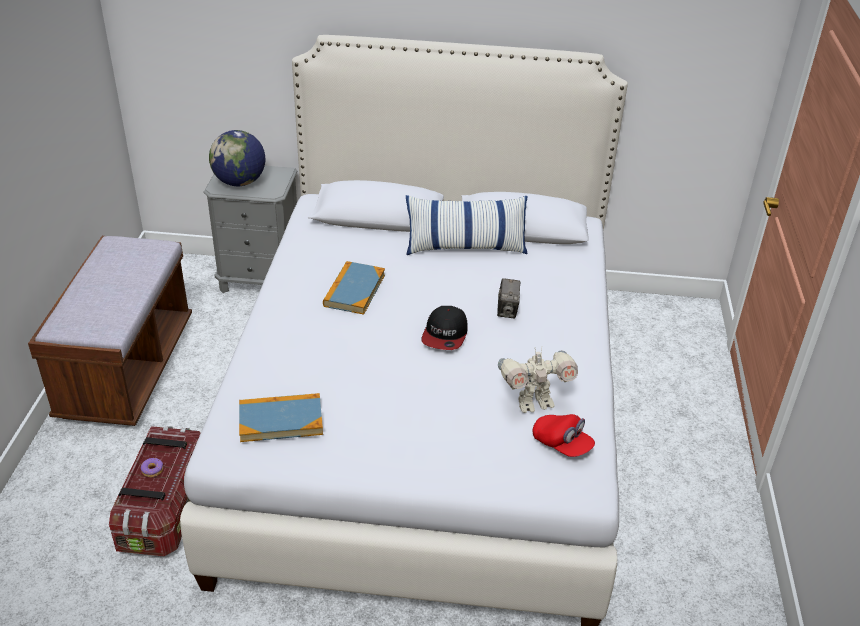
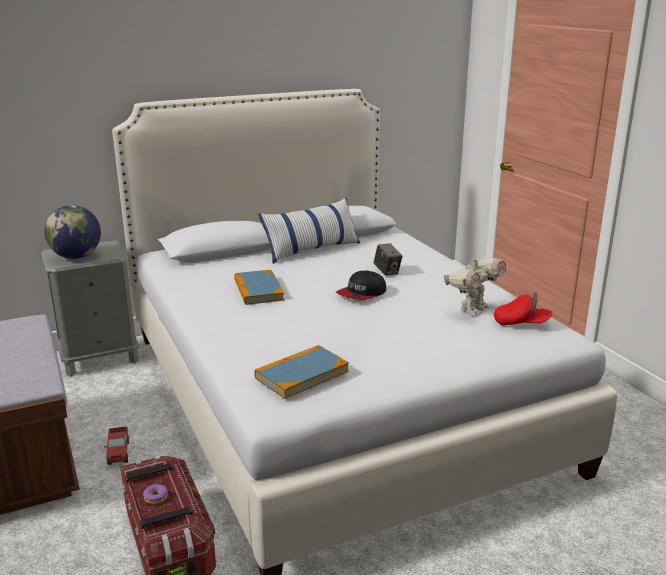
camera: 30 degrees left, 15 degrees down
cap [421,306,468,350] -> cap turned 60 degrees clockwise [336,271,386,300]
none -> toy truck [104,426,129,465]

